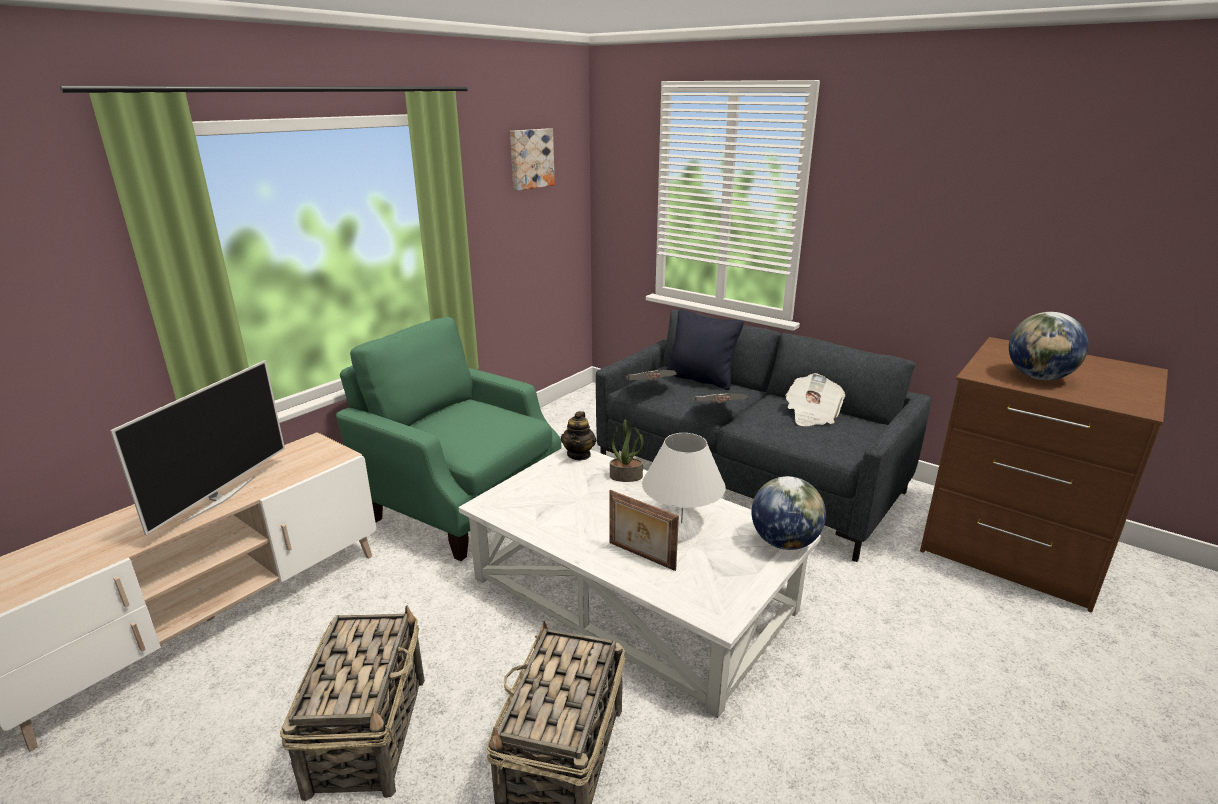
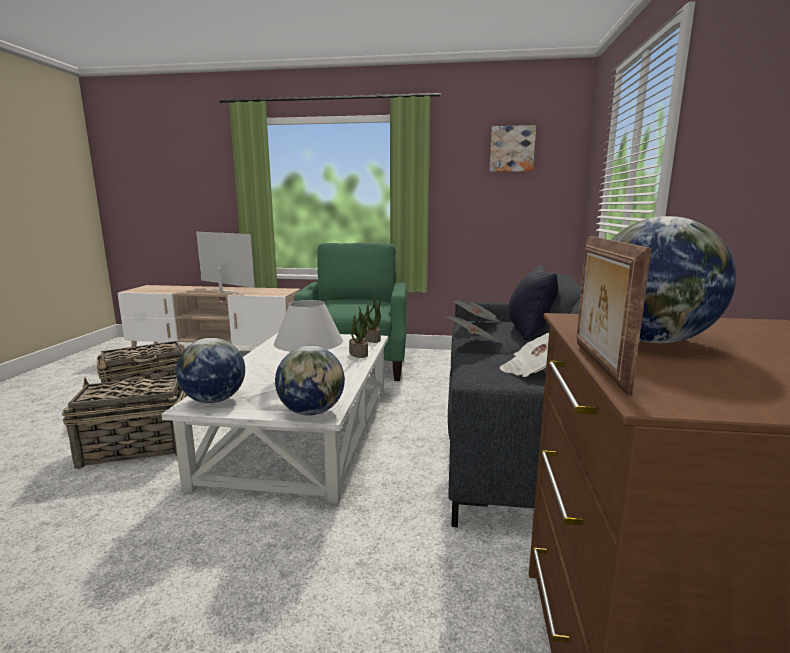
camera: 60 degrees right, 10 degrees down
television [110,360,285,535] -> television turned 135 degrees counterclockwise [196,232,255,294]
teapot [561,411,596,460] -> potted plant [364,297,383,343]
picture frame [610,490,679,571] -> picture frame moved to [576,236,652,396]
none -> globe [176,338,245,403]

